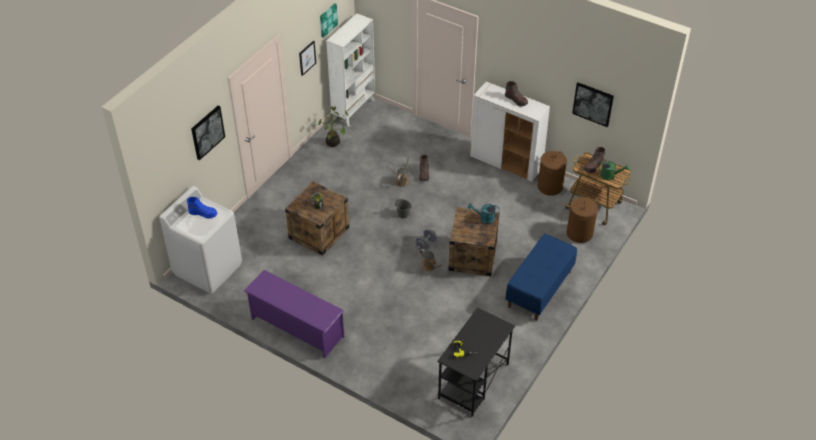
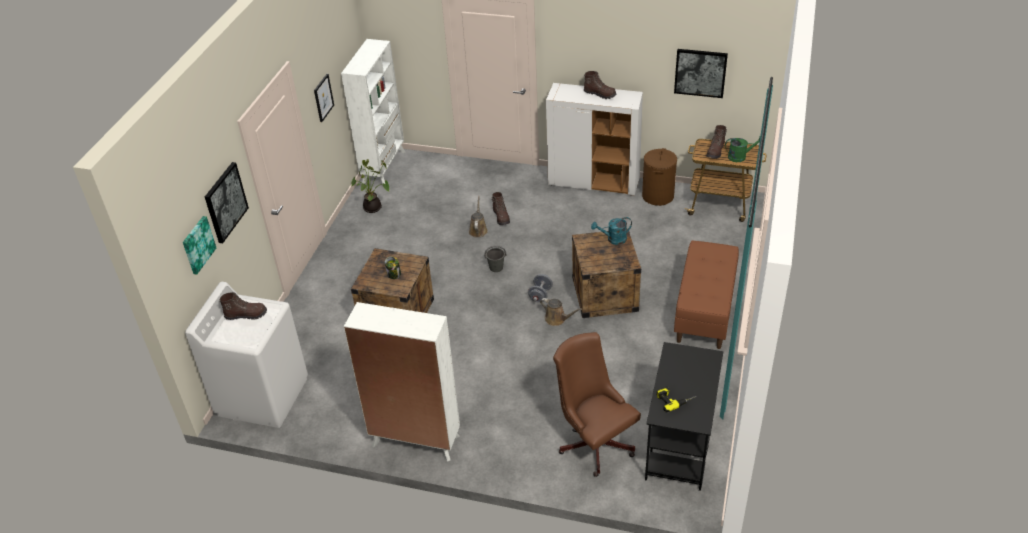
camera: 15 degrees left, 5 degrees down
blue boot [187,197,217,219] -> brown boot [220,292,267,320]
purple shoe rack [244,270,344,358] -> white bookcase [344,302,460,462]
picture [320,3,338,38] -> picture moved to [183,216,216,274]
blue bench [505,234,577,321] -> brown bench [674,240,739,349]
brown laundry basket [566,196,598,243] -> none
none -> brown office chair [553,332,641,477]

